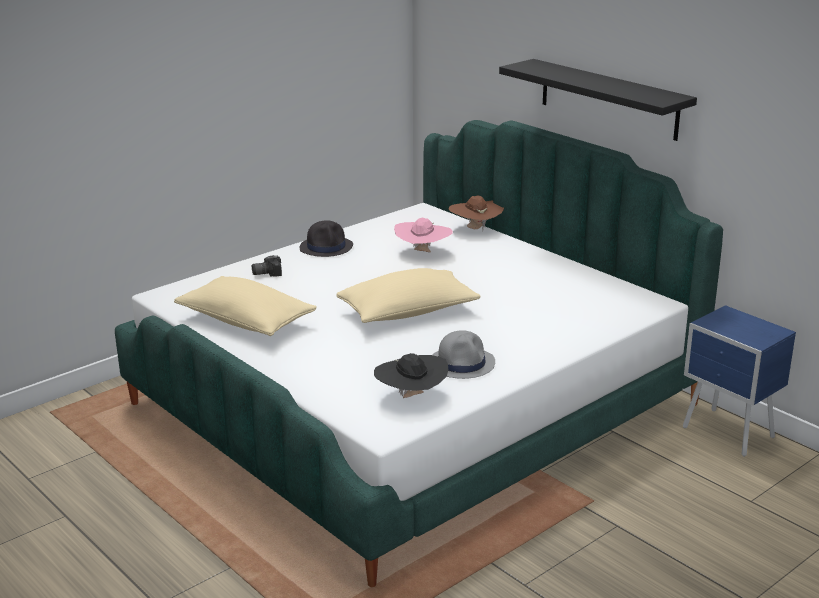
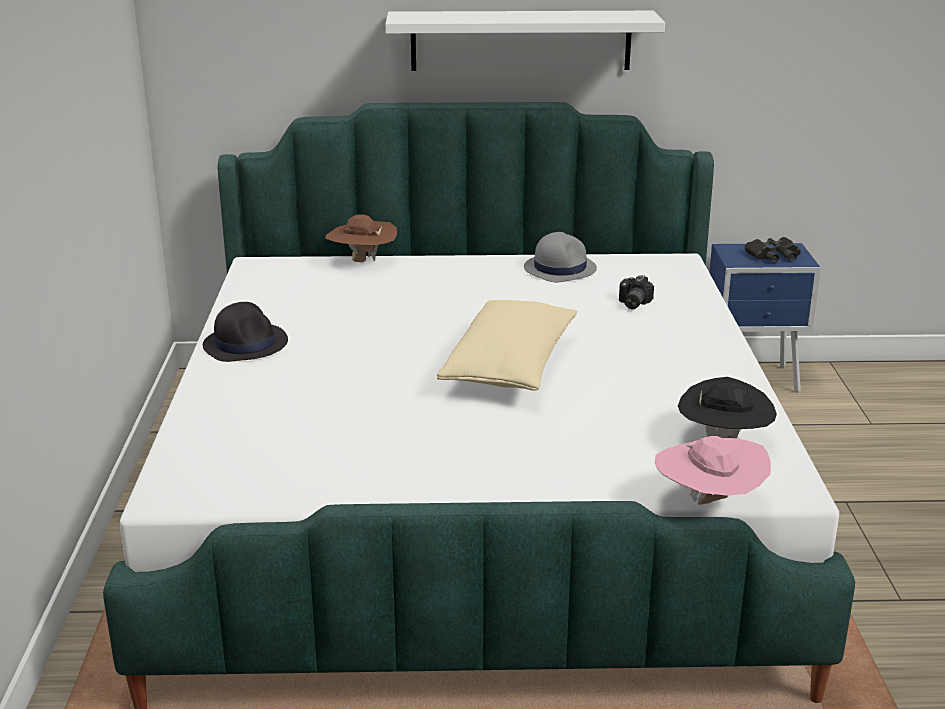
camera: 50 degrees left, 0 degrees up
beige pillow [174,276,317,336] -> none
camera [252,255,282,277] -> camera moved to [619,275,654,309]
pink hat [394,218,453,252] -> pink hat moved to [655,436,771,505]
grey hat [432,330,495,379] -> grey hat moved to [524,232,597,282]
black shelf [499,59,697,141] -> white shelf [385,11,665,71]
none -> black binoculars [744,237,801,263]

